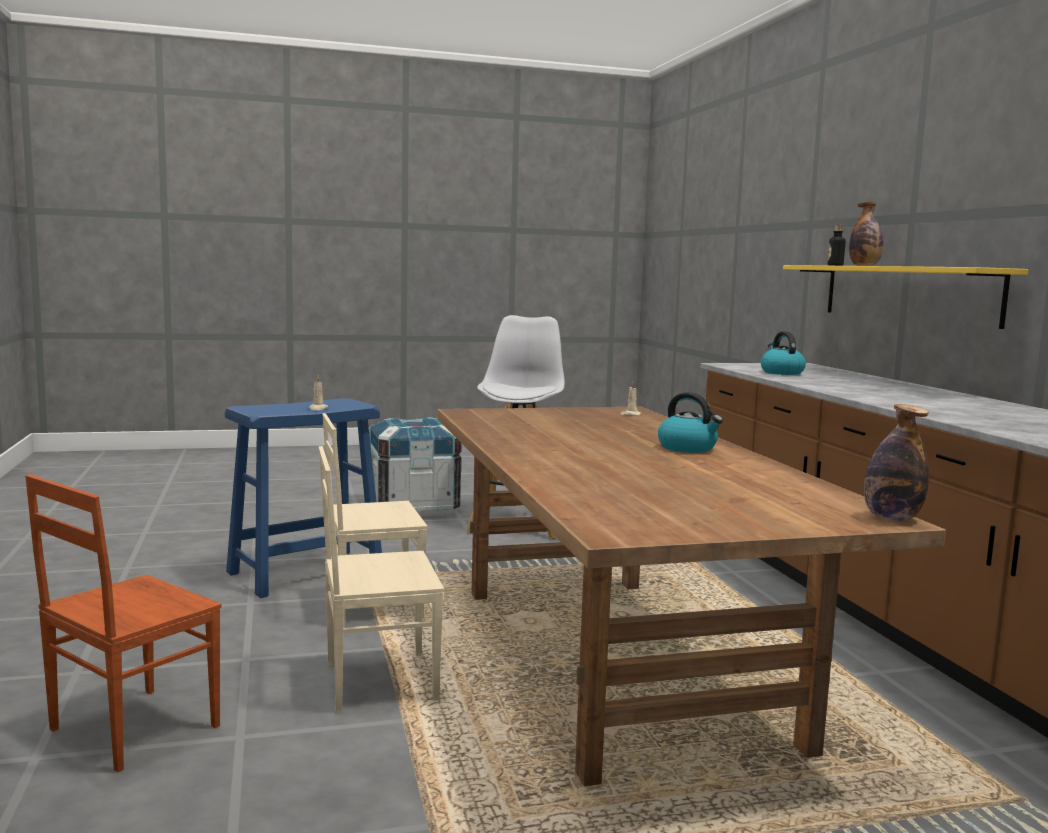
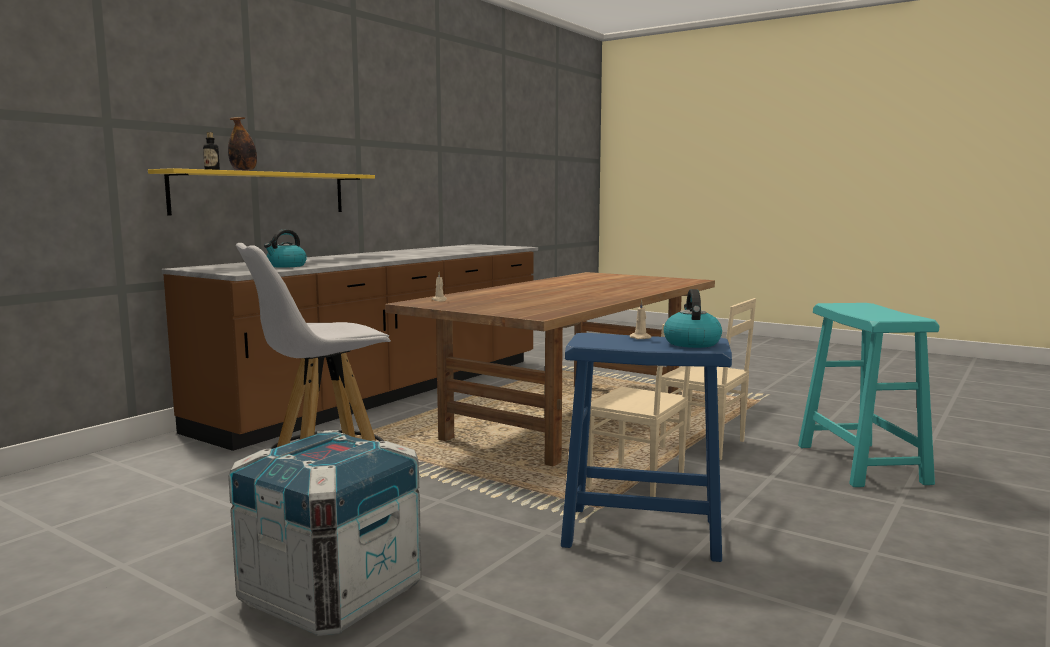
camera: 130 degrees left, 0 degrees up
brown chair [25,474,222,772] -> turquoise stool [798,303,939,487]
kettle [658,392,723,453] -> kettle moved to [664,289,722,348]
bottle [864,404,929,521] -> none

